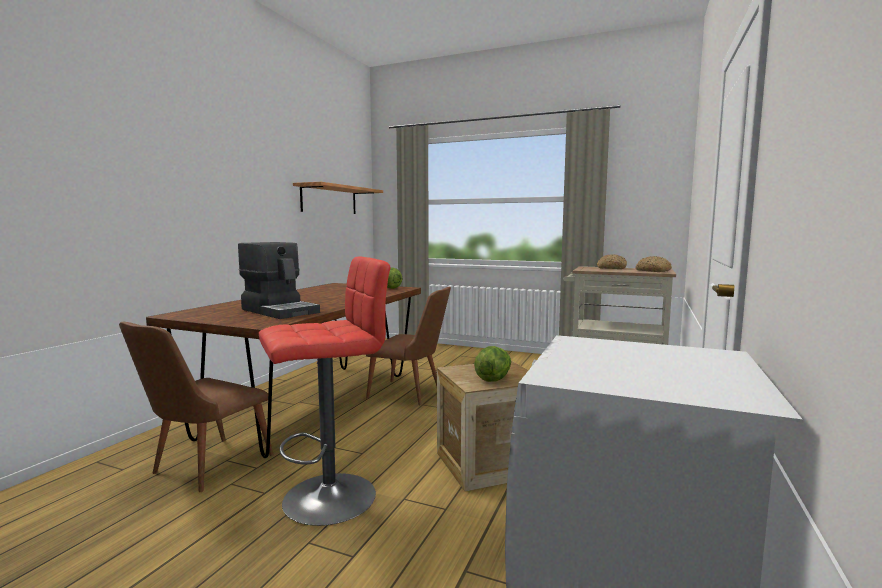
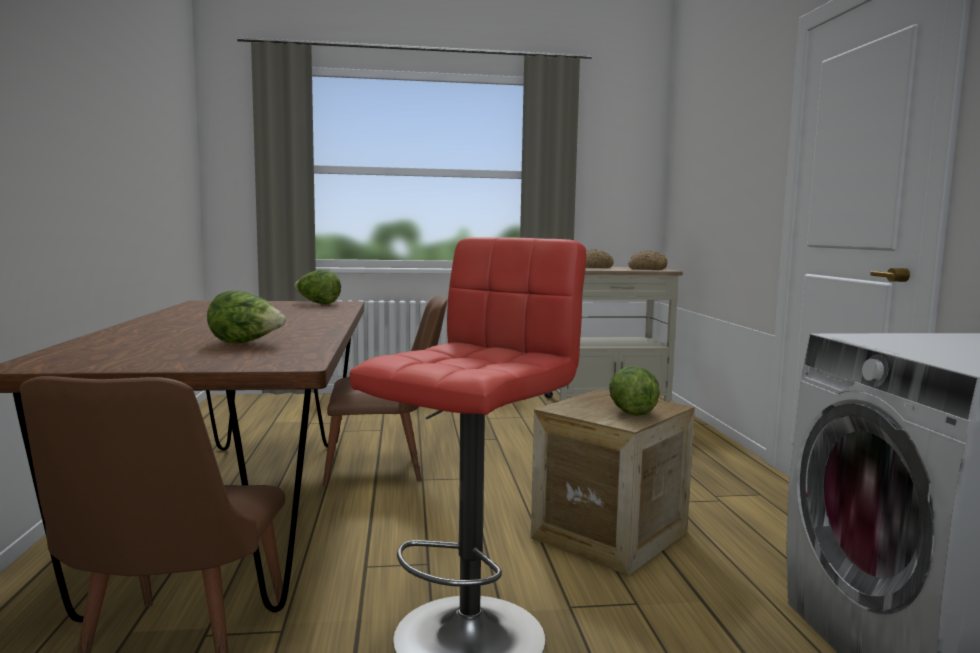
camera: 30 degrees left, 0 degrees up
coffee machine [238,242,320,319] -> lettuce [207,291,286,343]
shelf [293,182,383,214] -> none

